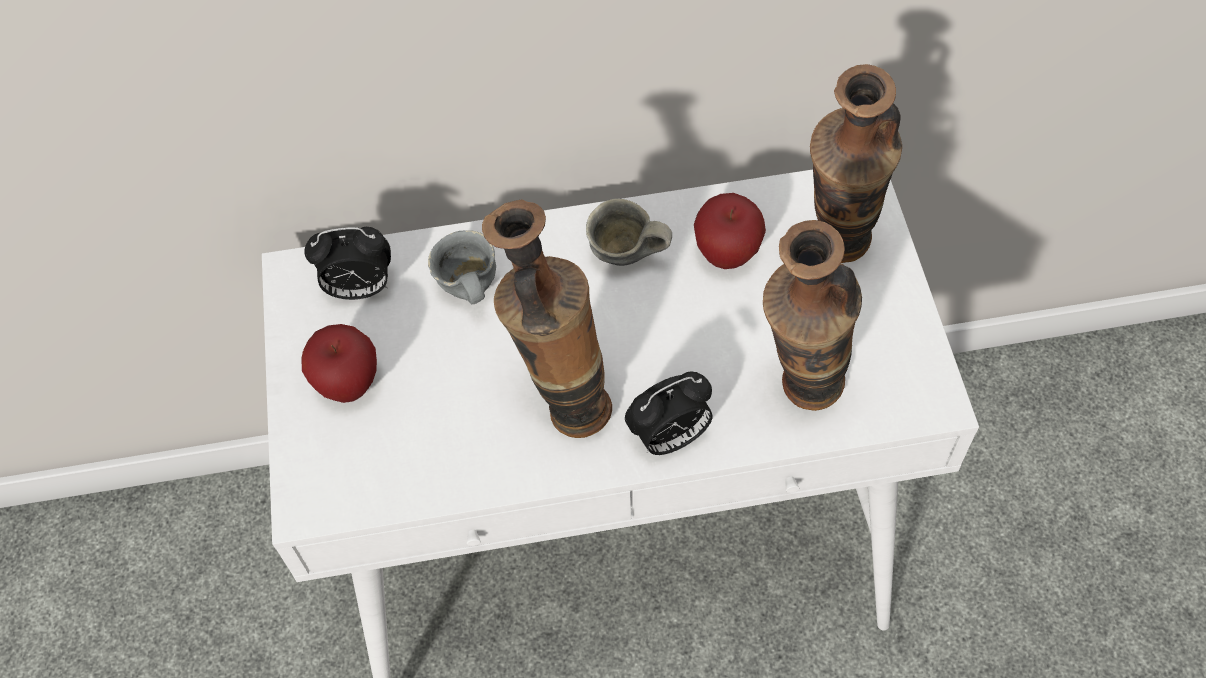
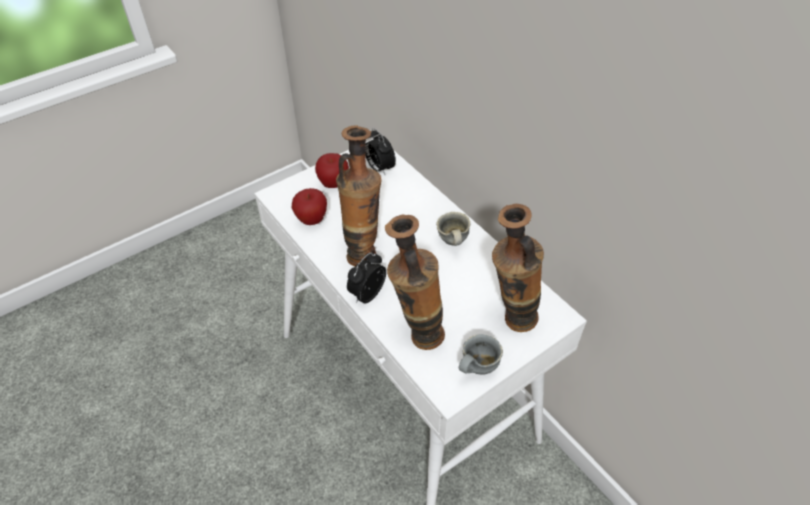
camera: 60 degrees right, 10 degrees down
grey mug [428,230,496,304] -> grey mug moved to [459,334,503,374]
alarm clock [625,371,713,455] -> alarm clock turned 90 degrees clockwise [347,252,386,304]
apple [694,193,766,269] -> apple moved to [292,188,327,225]

